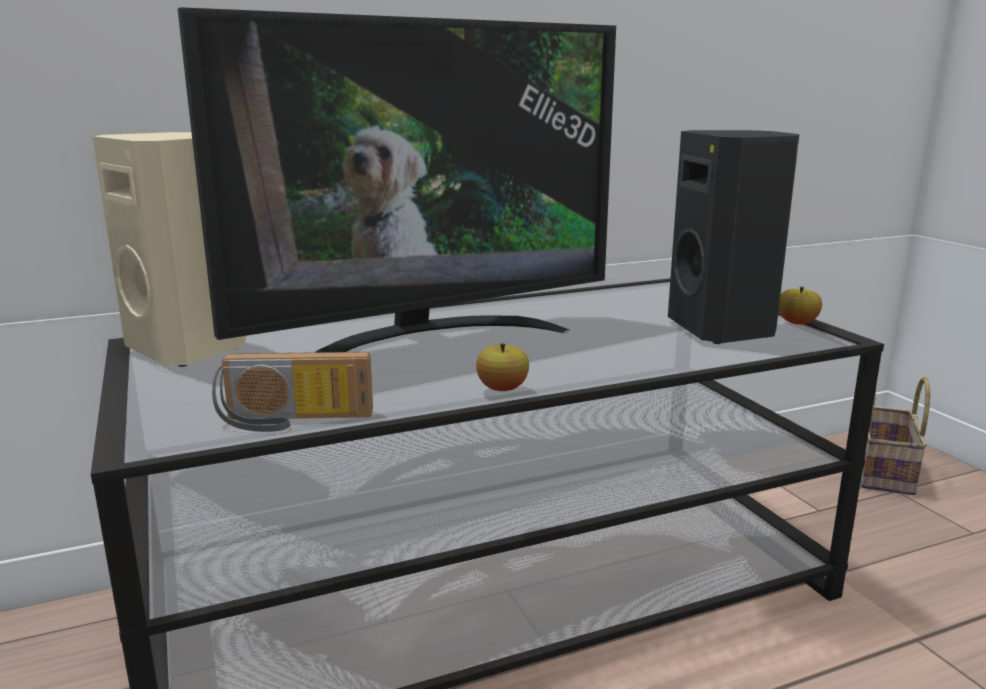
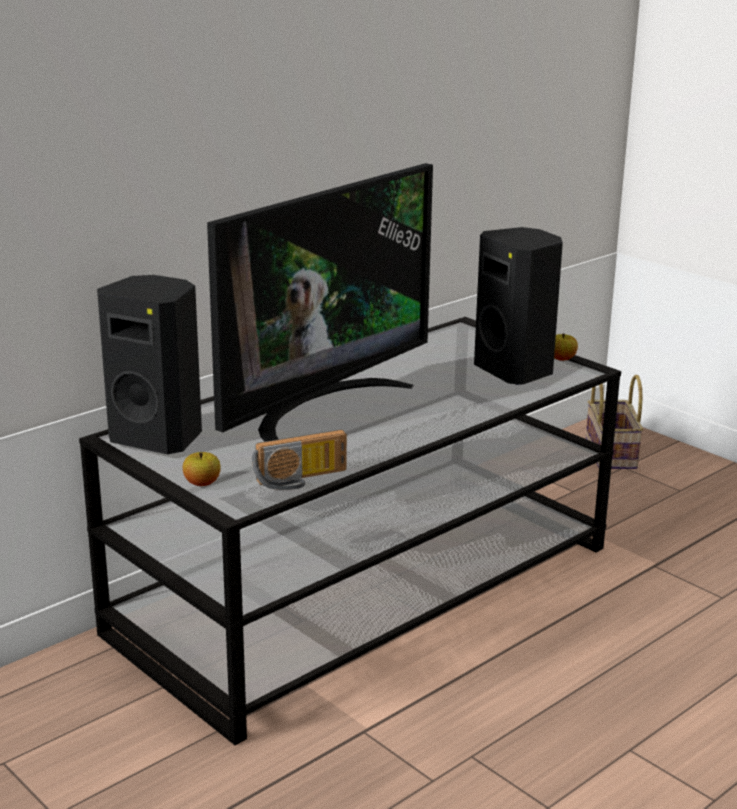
camera: 20 degrees left, 5 degrees up
beige speaker [93,132,246,367] -> black speaker [97,275,202,454]
apple [476,343,529,391] -> apple moved to [183,452,221,486]

